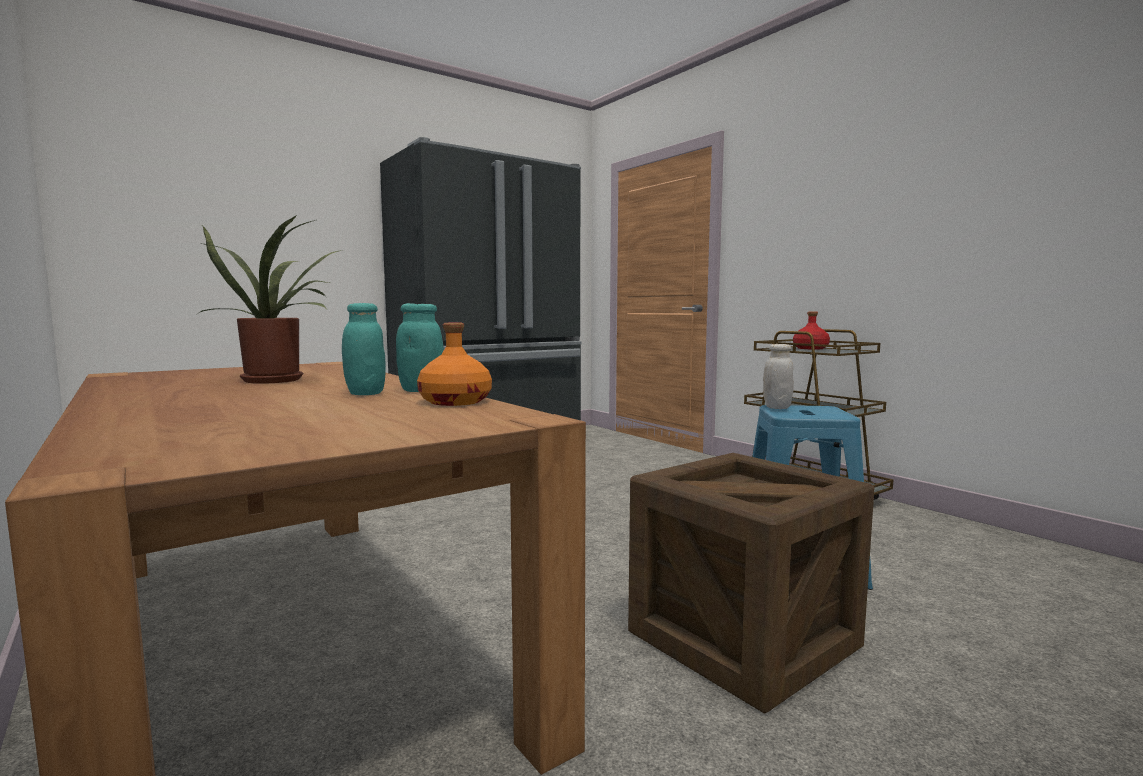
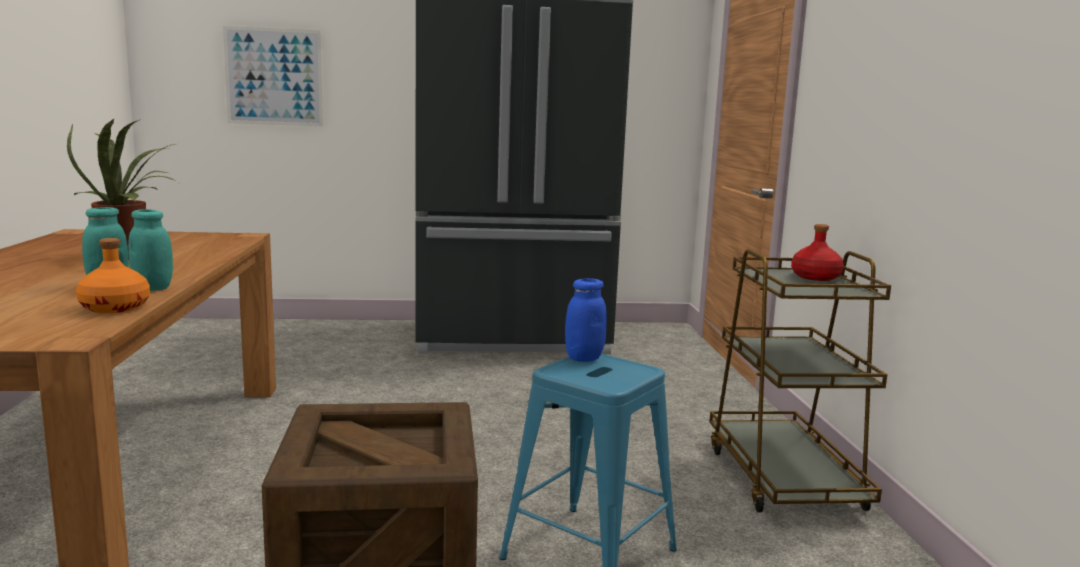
camera: 30 degrees right, 5 degrees up
white jar [763,344,794,409] -> blue jar [565,278,607,362]
none -> picture [223,26,323,126]

